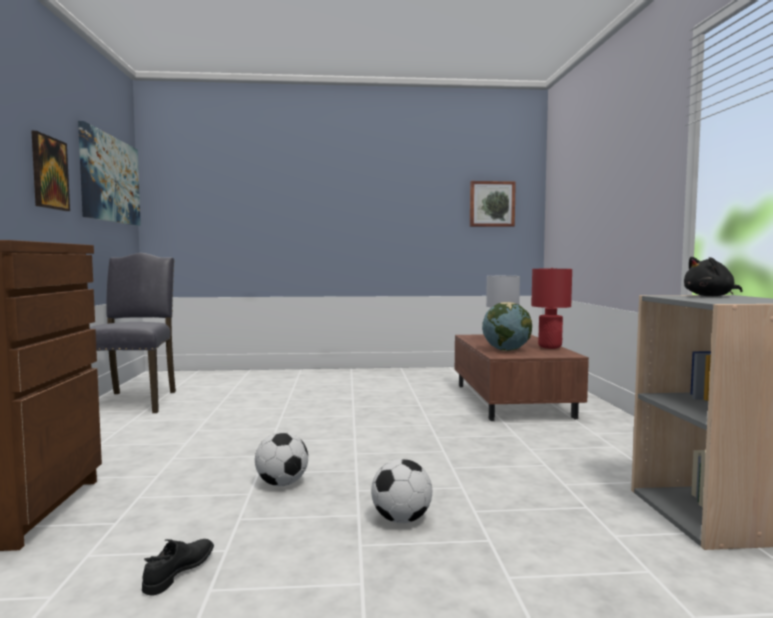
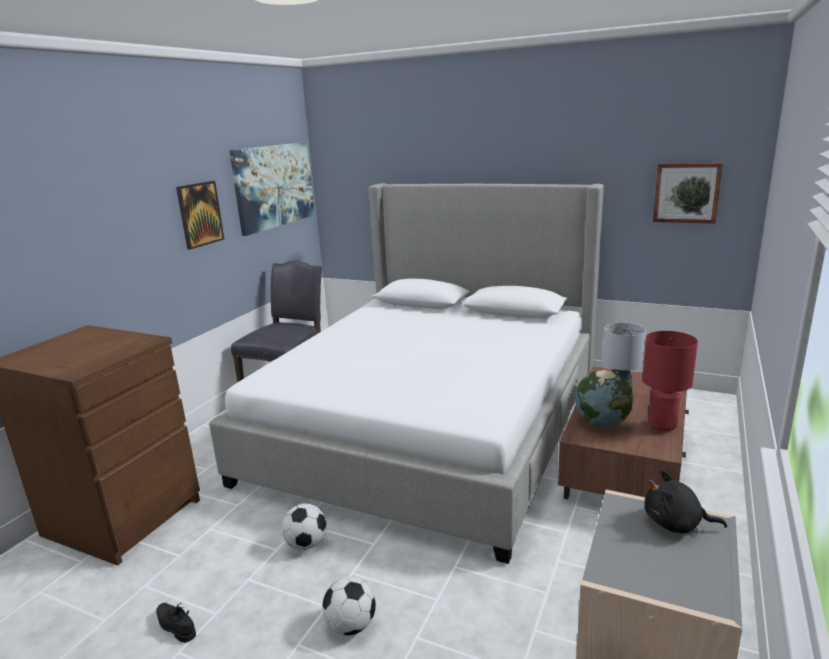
camera: 30 degrees right, 15 degrees up
black shoe [142,539,214,596] -> black shoe turned 105 degrees counterclockwise [156,603,196,643]
none -> bed [209,183,604,564]

